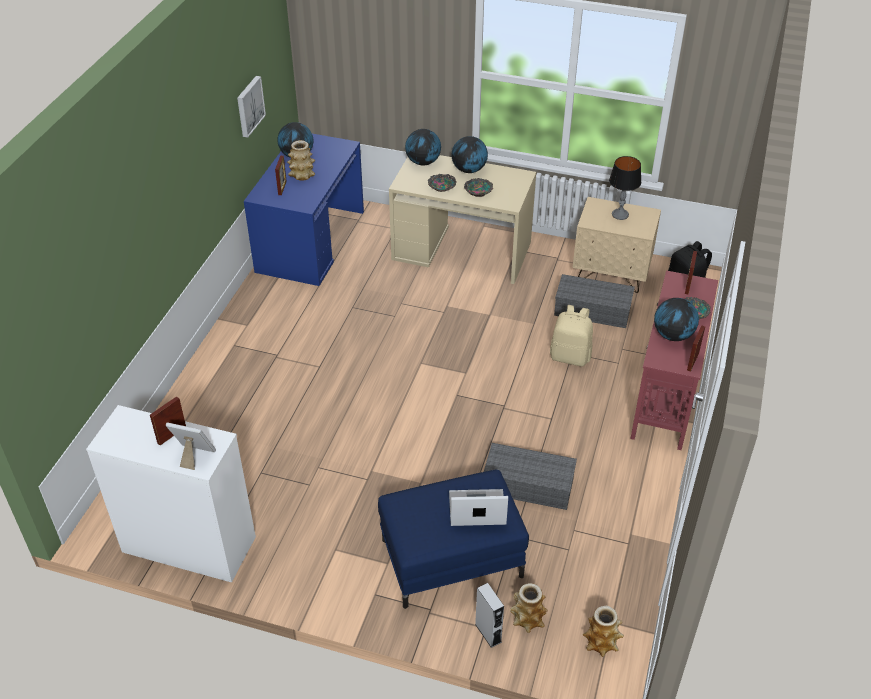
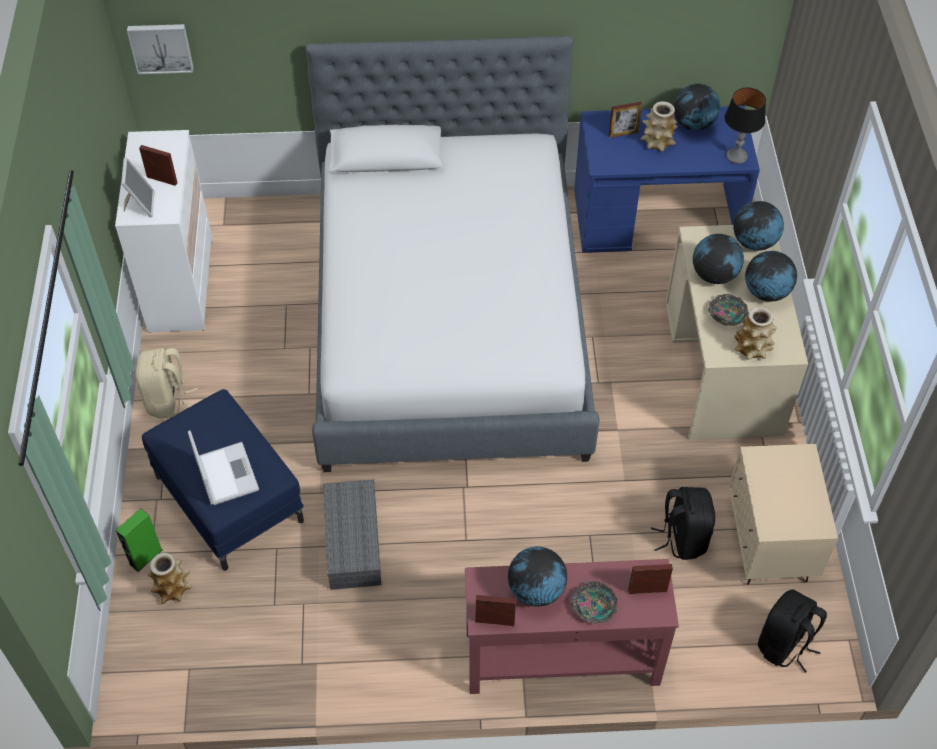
camera: 70 degrees right, 10 degrees up
picture [237,76,266,138] -> picture moved to [127,24,194,74]
bowl [428,174,457,192] -> globe [693,234,744,284]
grey speaker [475,583,504,648] -> green speaker [116,508,163,572]
beige backpack [550,305,593,367] -> beige backpack moved to [136,348,198,419]
grey storage box [554,274,635,328] -> black backpack [651,487,715,560]
vase [583,606,624,657] -> vase moved to [734,307,777,360]
table lamp [609,156,641,220] -> table lamp moved to [725,88,766,164]
none -> bed [305,35,599,472]

